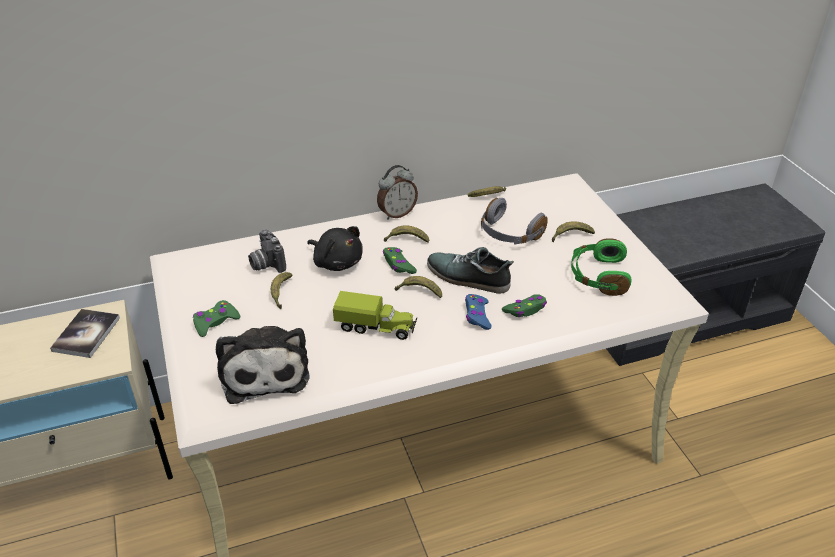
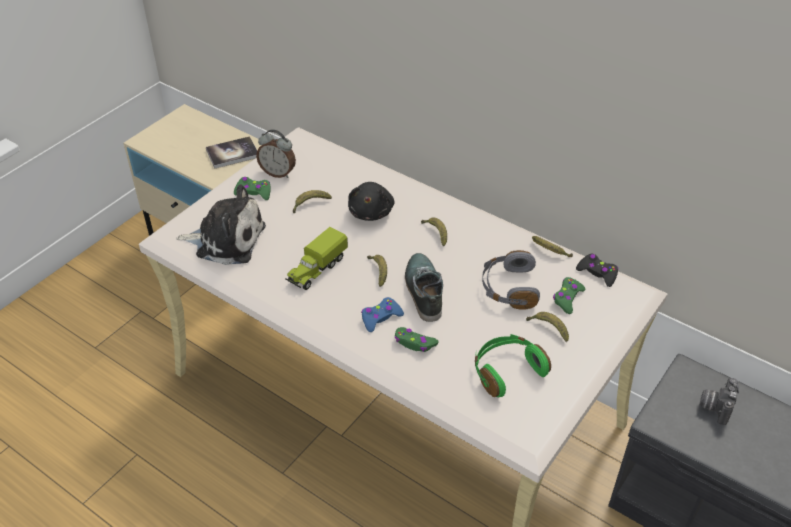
camera: 55 degrees right, 5 degrees up
plush toy [216,326,310,404] -> plush toy turned 120 degrees counterclockwise [176,184,266,265]
camera [248,230,286,273] -> camera moved to [699,378,739,425]
toy truck [333,291,417,340] -> toy truck turned 60 degrees clockwise [285,227,348,290]
alarm clock [377,165,418,219] -> alarm clock moved to [256,129,296,178]
green game controller [383,247,417,274] -> green game controller moved to [553,277,585,314]
none -> black game controller [576,254,618,287]

